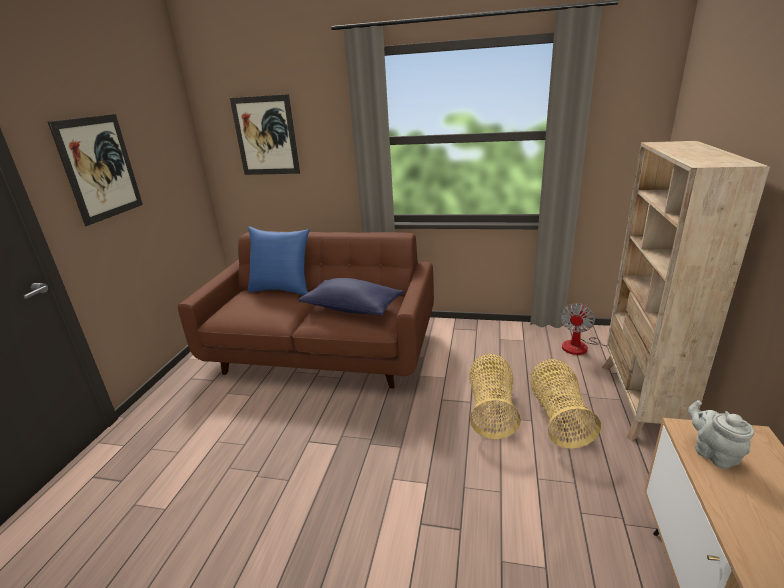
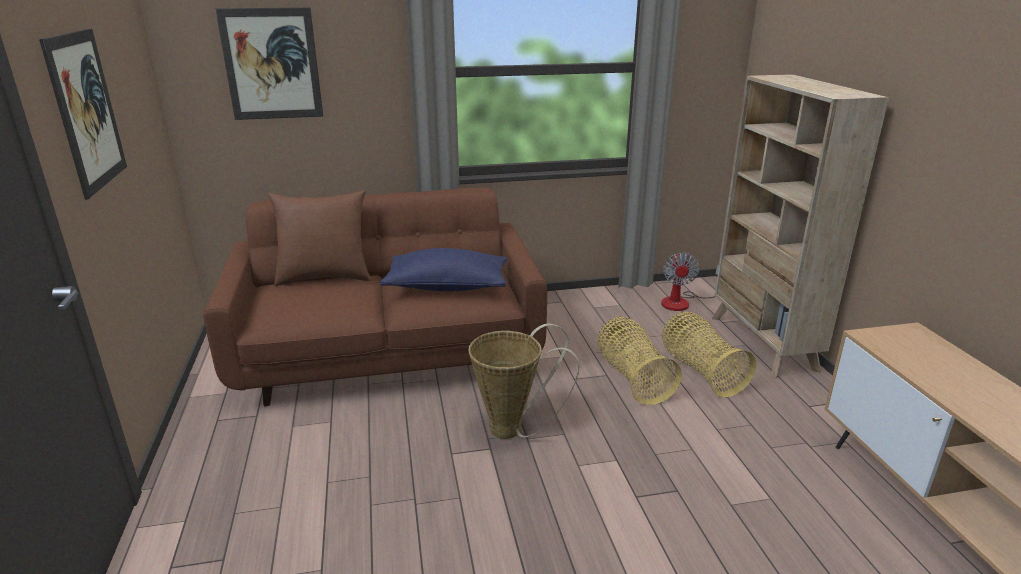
camera: 25 degrees left, 0 degrees up
blue pillow [248,227,310,296] -> brown pillow [268,190,372,286]
grey teapot [688,400,754,469] -> none
none -> basket [468,323,580,439]

